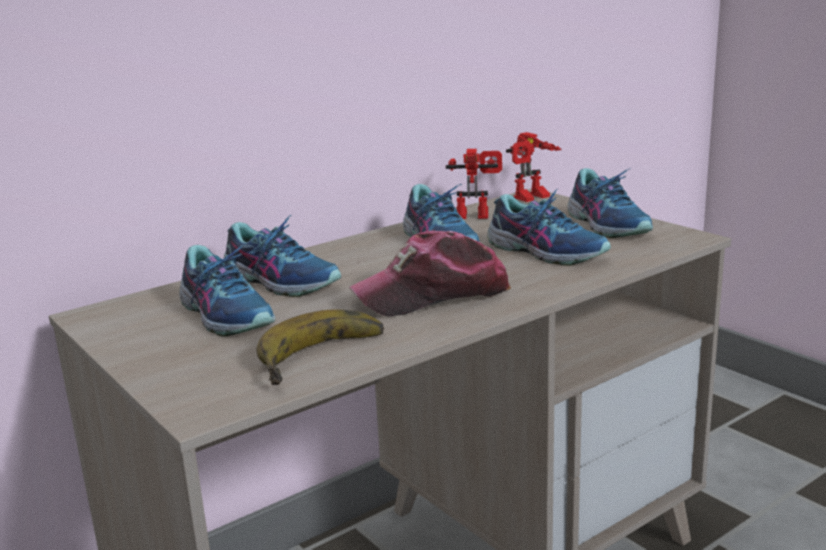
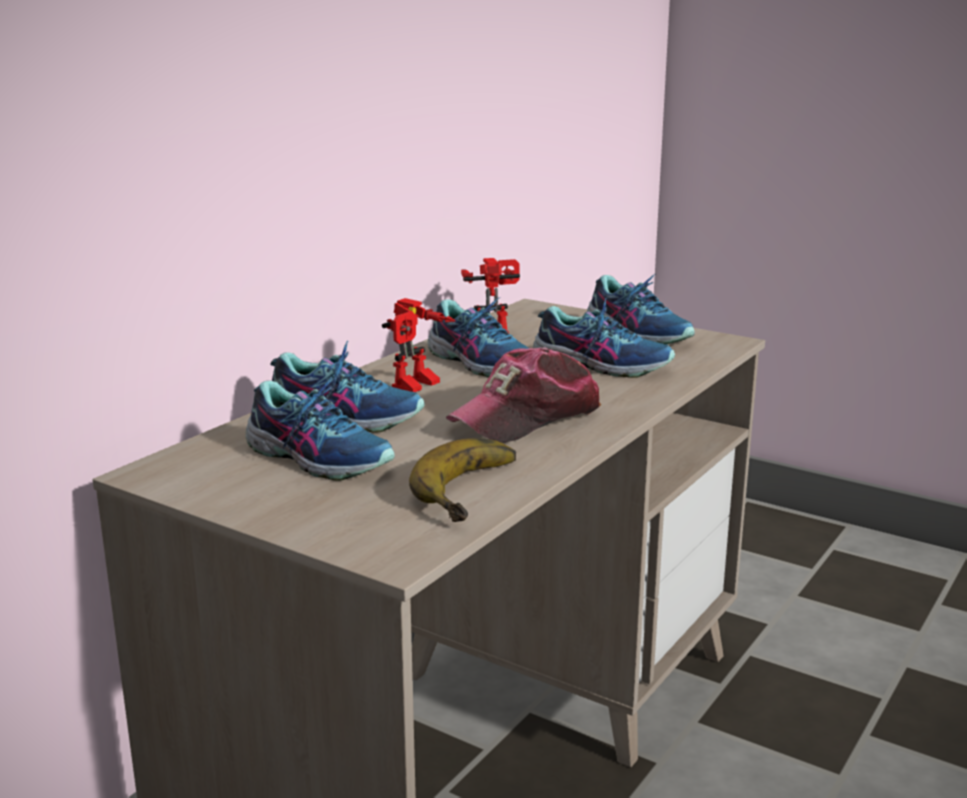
camera: 20 degrees left, 0 degrees up
toy robot [506,132,562,202] -> toy robot moved to [382,298,456,392]

